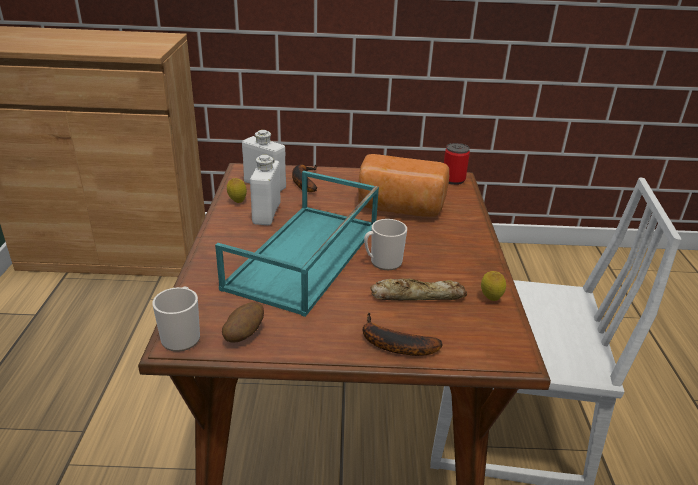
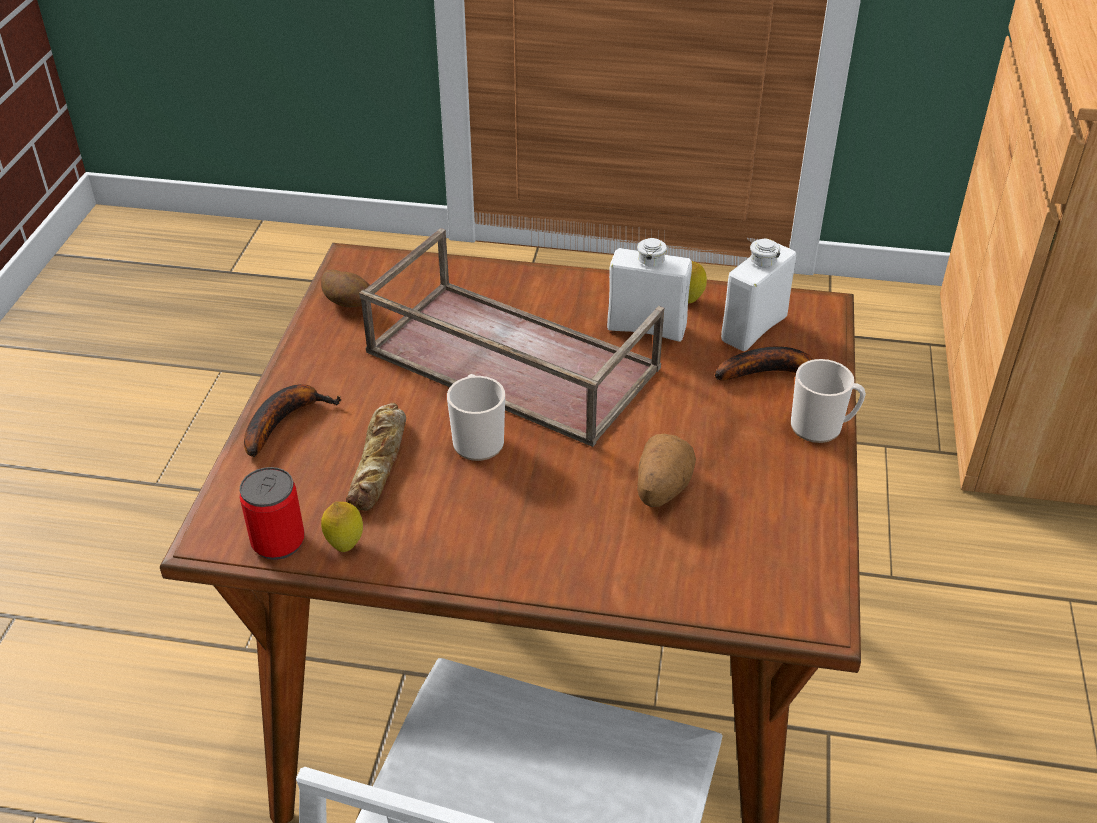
camera: 100 degrees right, 10 degrees up
mug [152,287,200,352] -> mug moved to [791,359,866,443]
turquoise tray [215,171,379,317] -> brown tray [359,228,664,447]
bread [358,154,449,217] -> potato [637,434,696,507]
can [444,143,470,185] -> can moved to [240,467,305,560]

